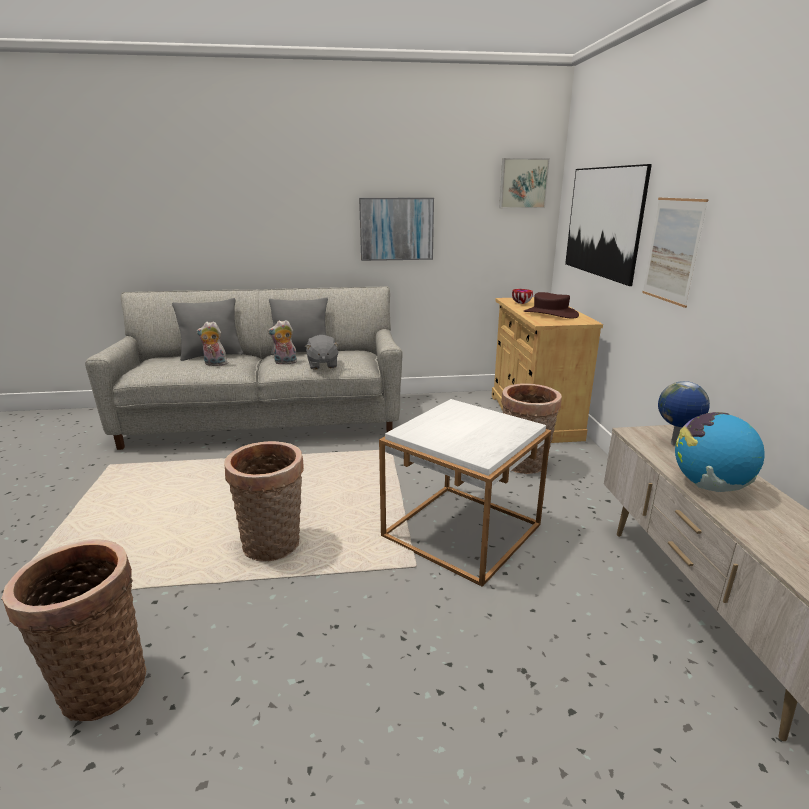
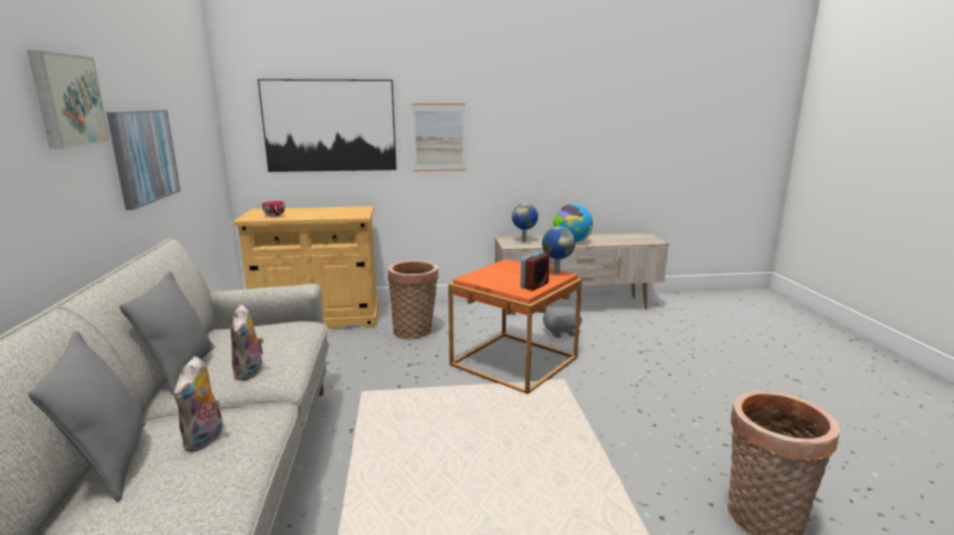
camera: 90 degrees left, 5 degrees down
basket [224,441,304,561] -> none
grey plush toy [305,335,340,369] -> grey plush toy moved to [543,305,582,338]
white side table [379,399,551,587] -> orange side table [448,259,582,394]
picture [499,158,550,208] -> picture moved to [27,50,110,149]
brown hat [524,292,579,319] -> none
none -> alarm clock [521,252,550,291]
none -> globe [542,227,575,274]

